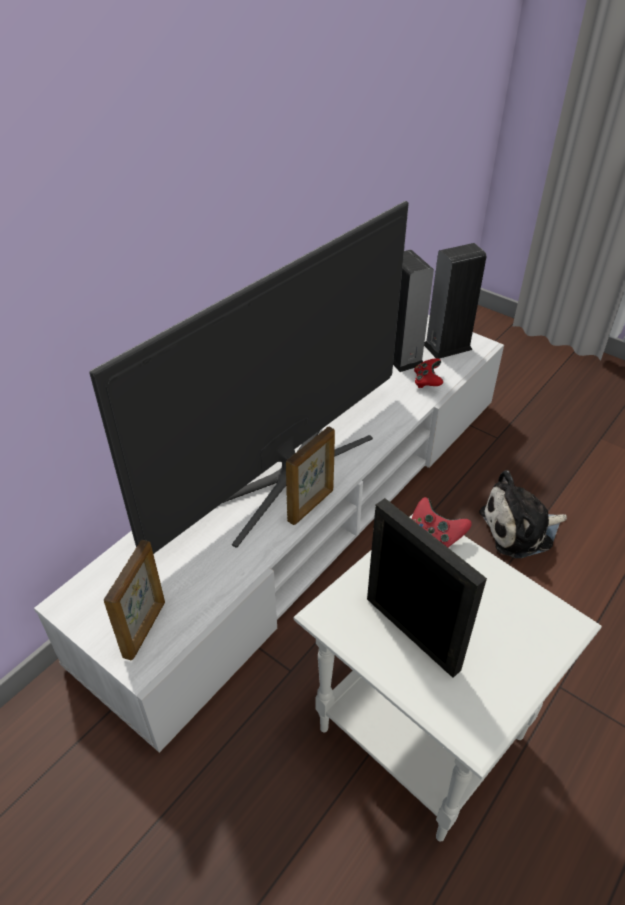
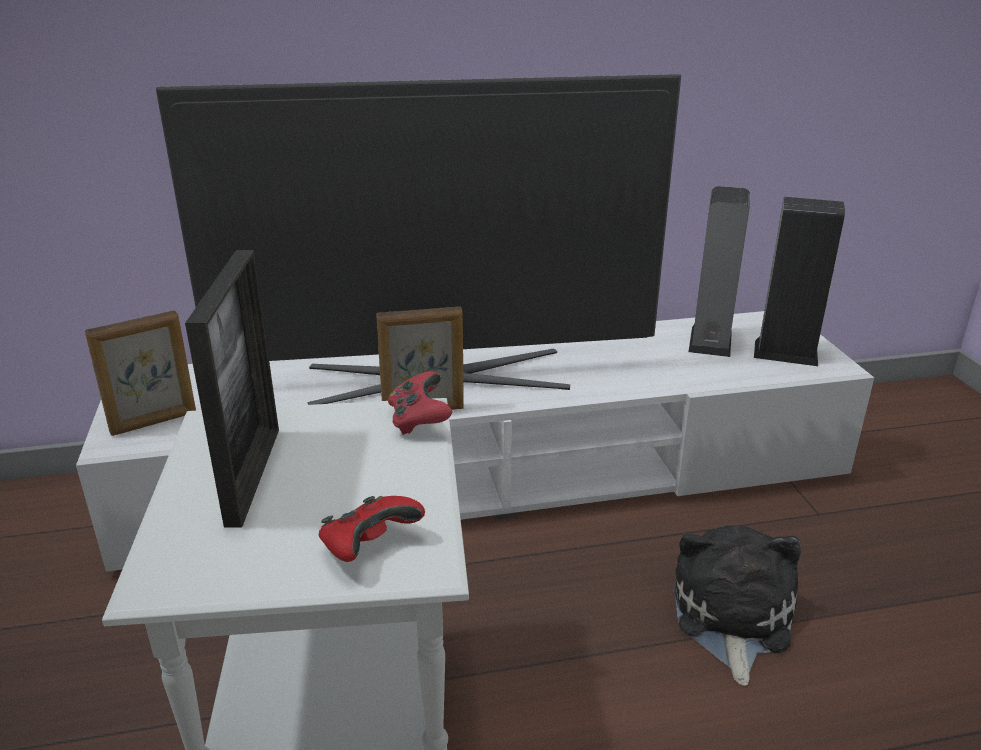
camera: 40 degrees right, 15 degrees down
red game controller [414,358,443,388] -> red game controller moved to [319,496,425,562]
plush toy [479,470,567,558] -> plush toy turned 75 degrees clockwise [674,525,801,686]

